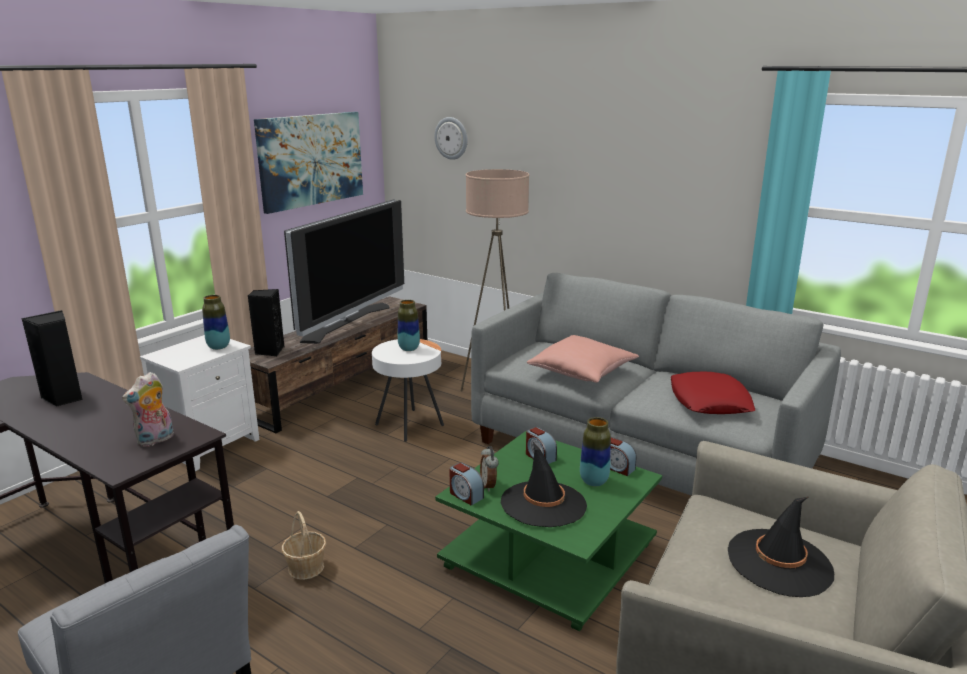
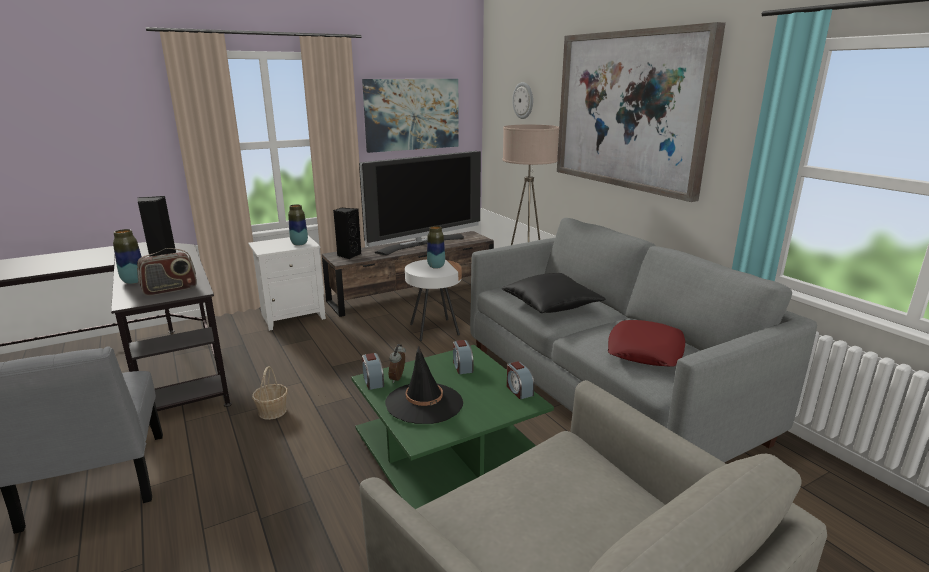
camera: 25 degrees right, 0 degrees up
plush toy [122,372,174,447] -> radio [137,248,197,296]
pink pillow [527,335,639,383] -> black pillow [502,273,605,313]
vase [580,417,611,486] -> vase moved to [113,229,142,284]
black hat [728,497,834,597] -> none
none -> picture [557,22,726,202]

